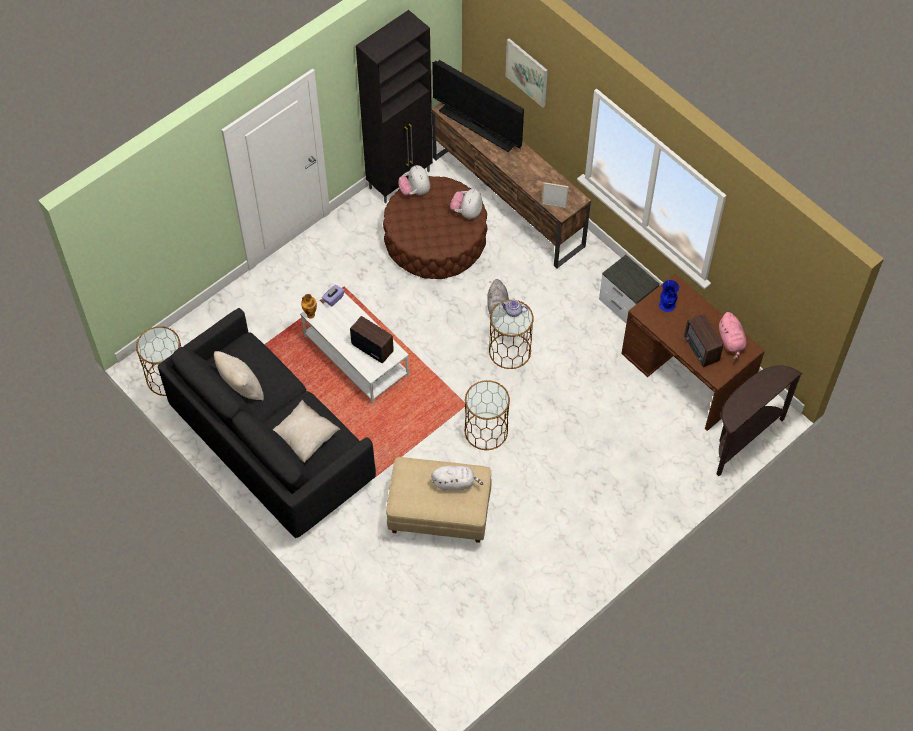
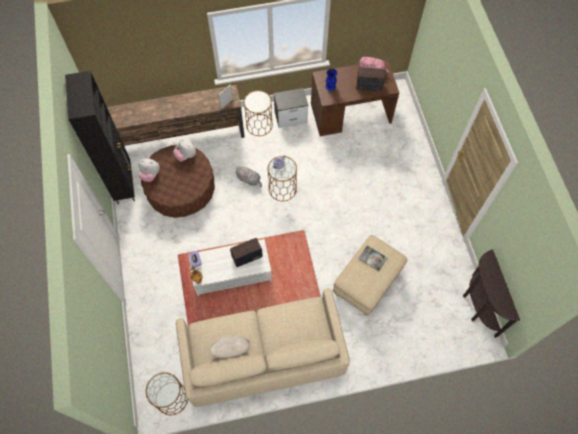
camera: 60 degrees left, 5 degrees up
black sofa [158,308,376,538] -> beige sofa [176,288,350,407]
beige pillow [273,400,340,463] -> none
white plush toy [431,466,483,491] -> book [358,245,387,271]
television [432,60,524,152] -> none
brown side table [465,380,510,450] -> brown side table moved to [244,90,273,136]
picture [506,38,548,107] -> none
brown console table [717,365,802,476] -> brown console table moved to [463,249,520,338]

